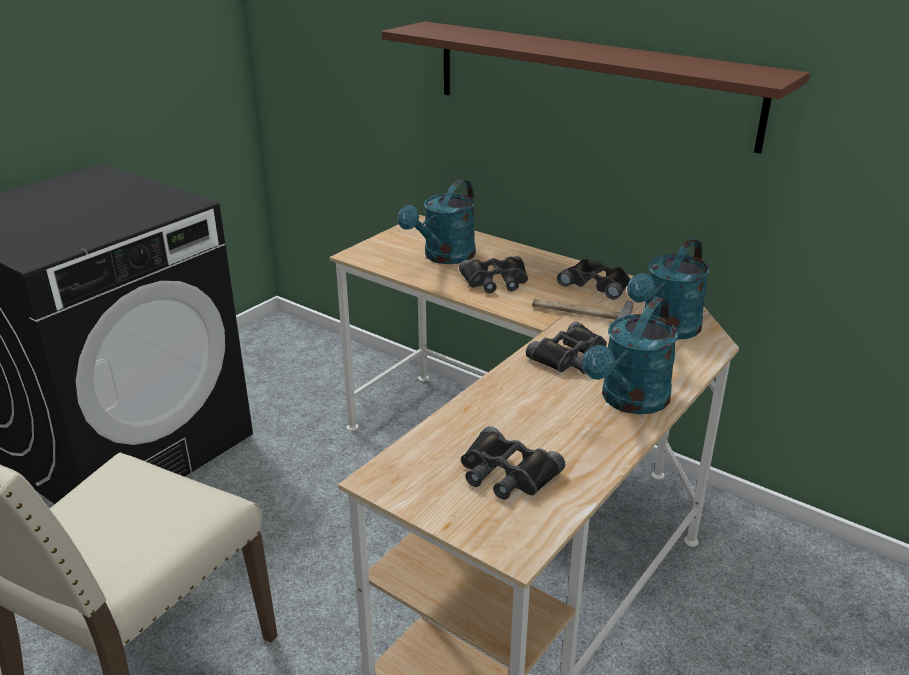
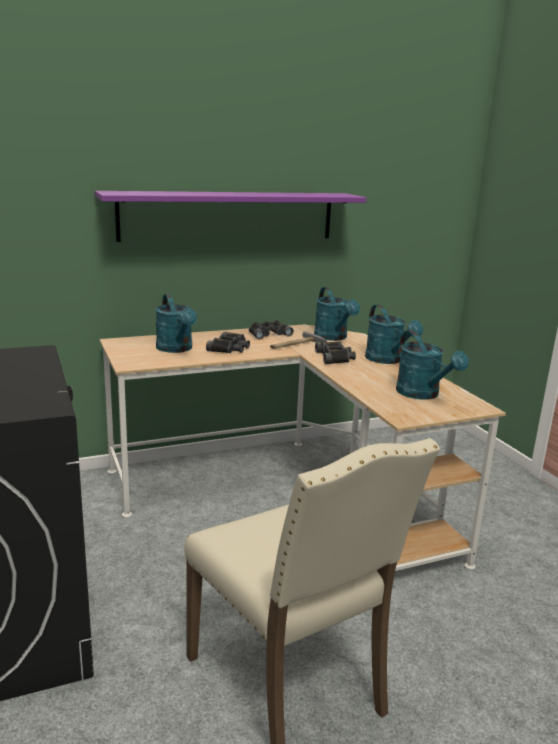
camera: 60 degrees left, 10 degrees down
brown shelf [382,21,810,154] -> purple shelf [95,191,367,242]
black binoculars [461,426,565,500] -> turquoise watering can [396,330,469,400]

